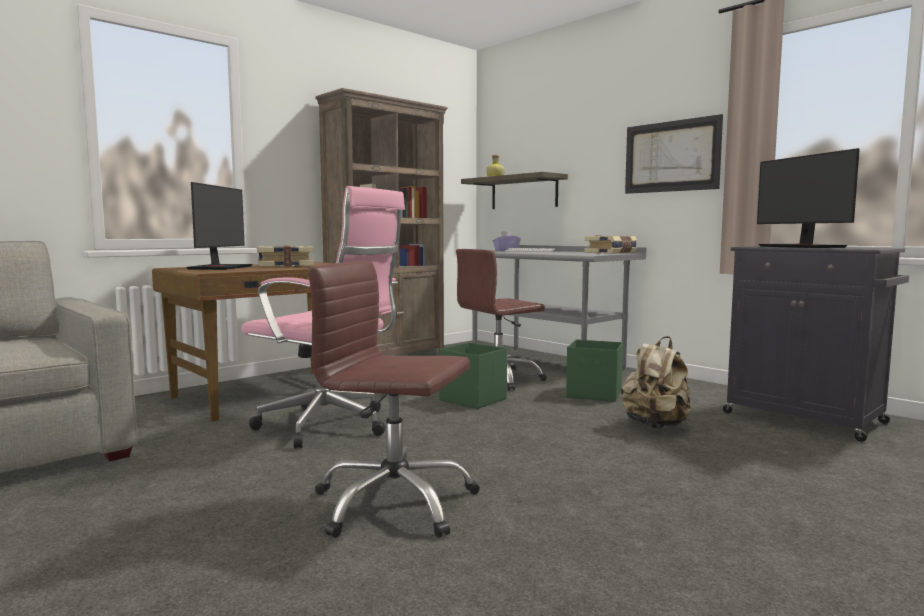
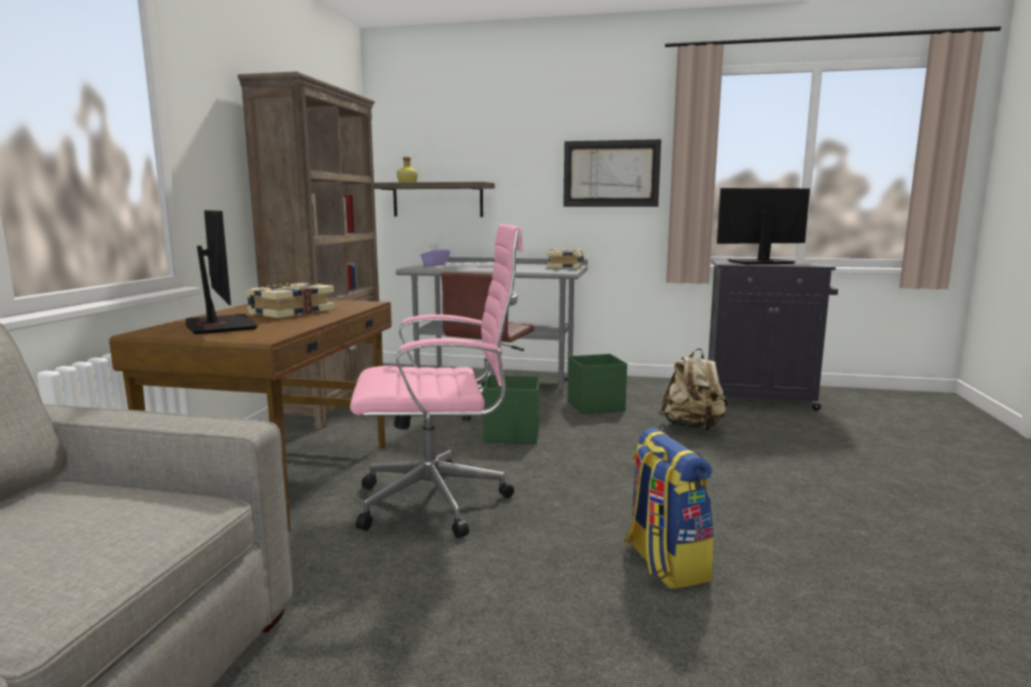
camera: 35 degrees left, 5 degrees up
brown office chair [308,261,480,538] -> backpack [624,428,714,589]
monitor [757,148,860,248] -> monitor turned 135 degrees clockwise [717,188,810,264]

